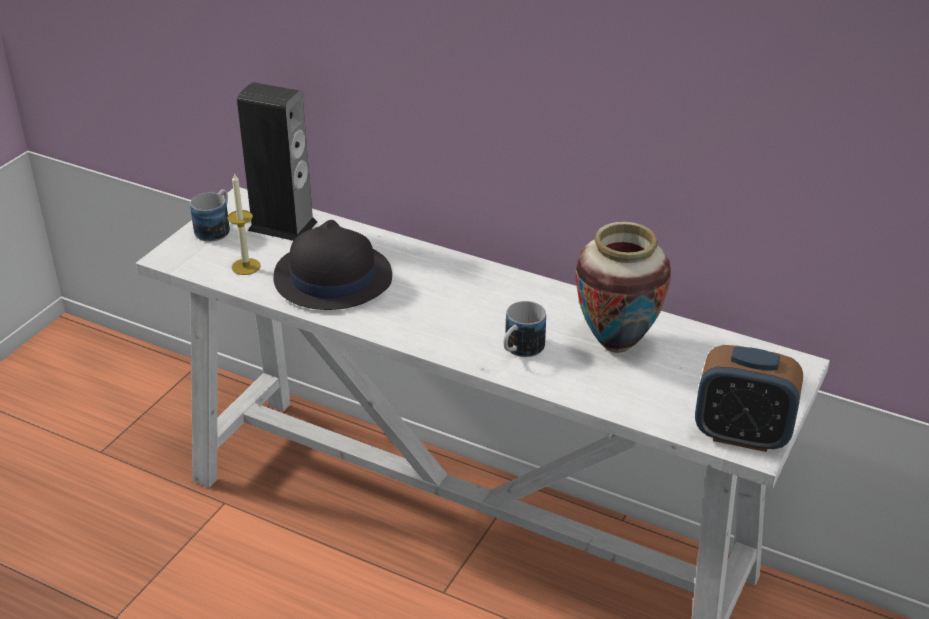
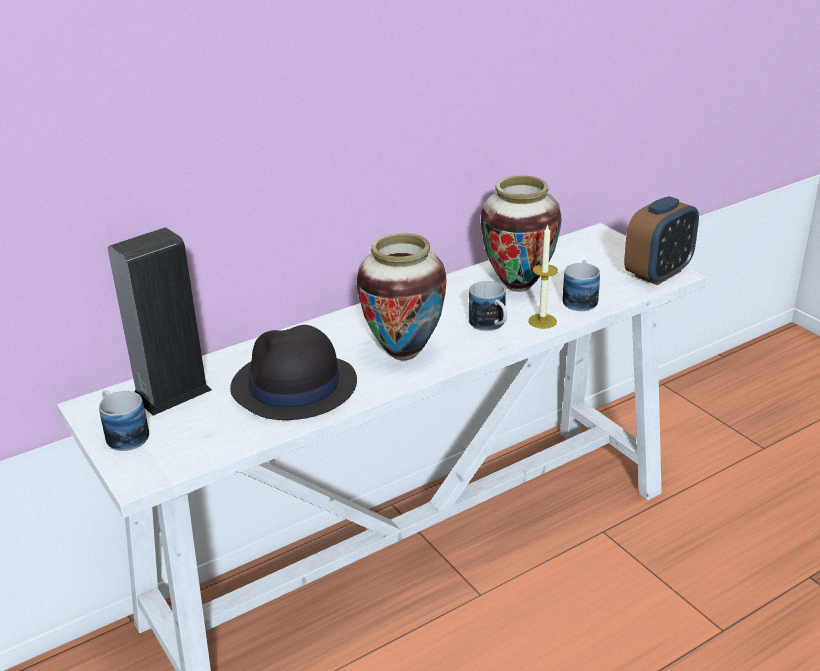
camera: 60 degrees left, 5 degrees down
candle [227,172,261,275] -> candle moved to [528,224,558,329]
none -> vase [357,233,446,360]
none -> mug [562,260,600,311]

